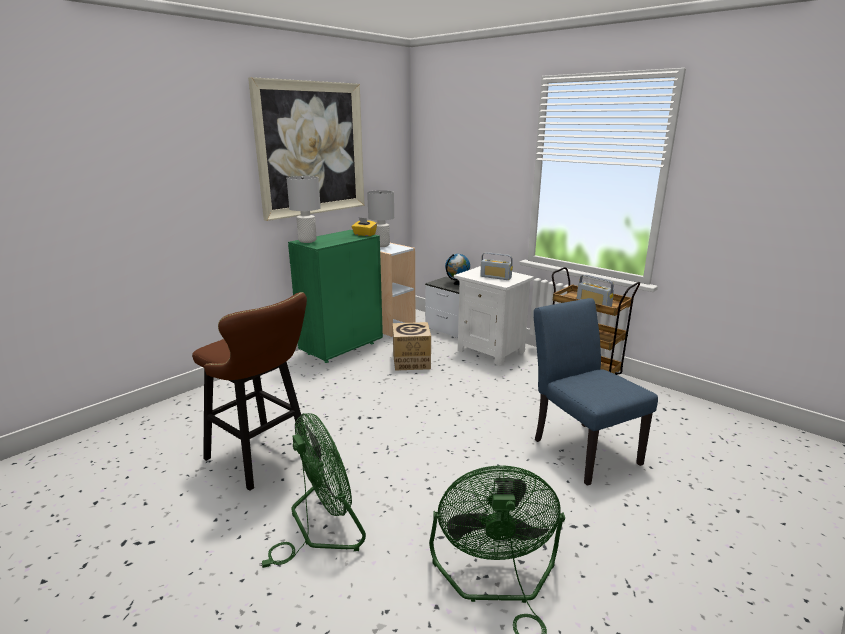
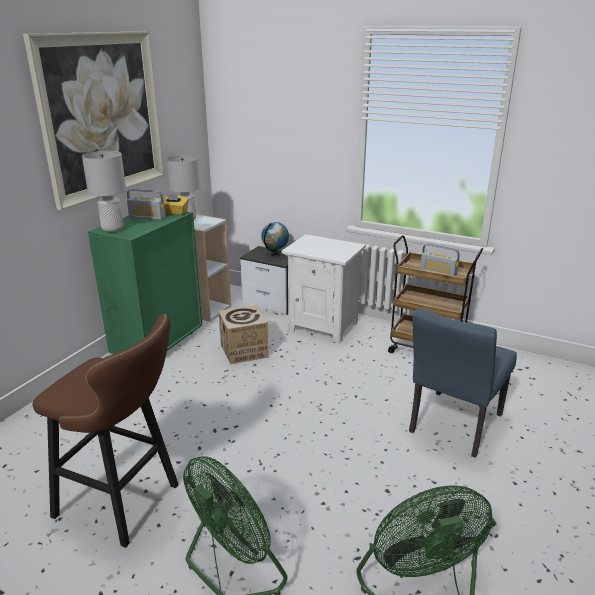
camera: 15 degrees left, 5 degrees up
radio [480,252,513,280] -> radio moved to [127,189,166,220]
blue chair [533,298,658,486] -> blue chair turned 105 degrees counterclockwise [409,308,517,458]

